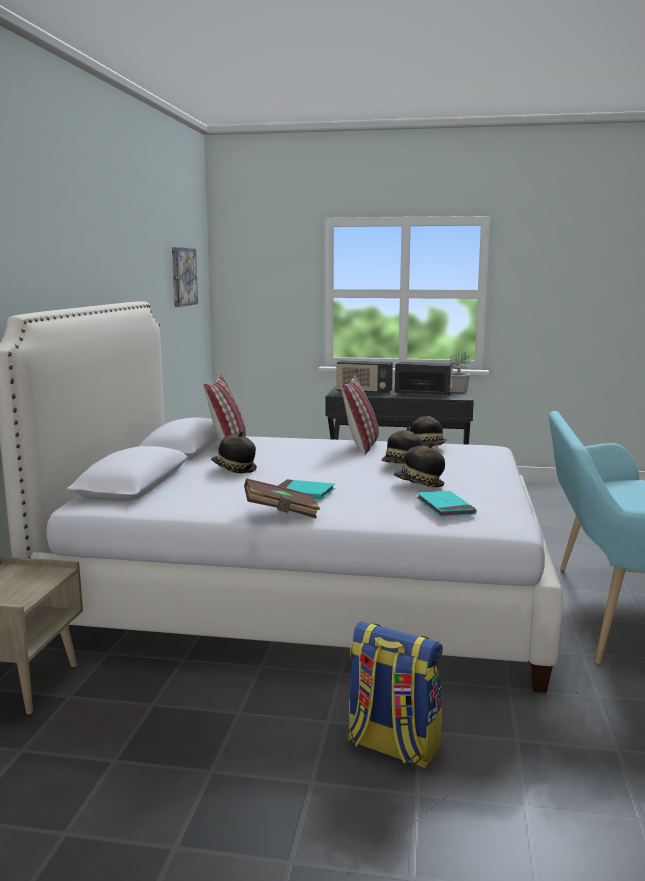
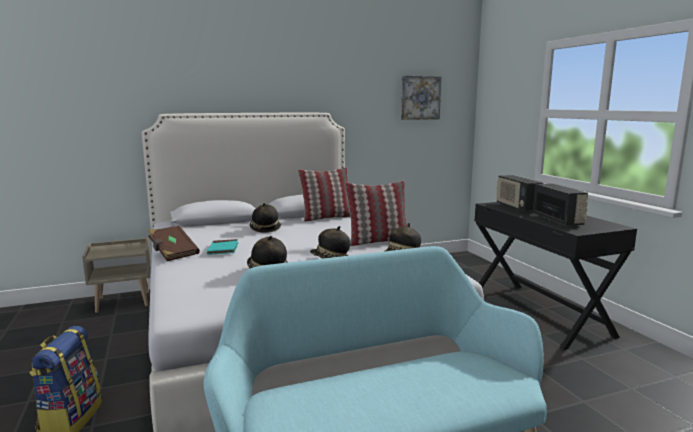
camera: 60 degrees right, 0 degrees up
turquoise book [416,491,476,517] -> none
potted plant [450,353,470,392] -> none

